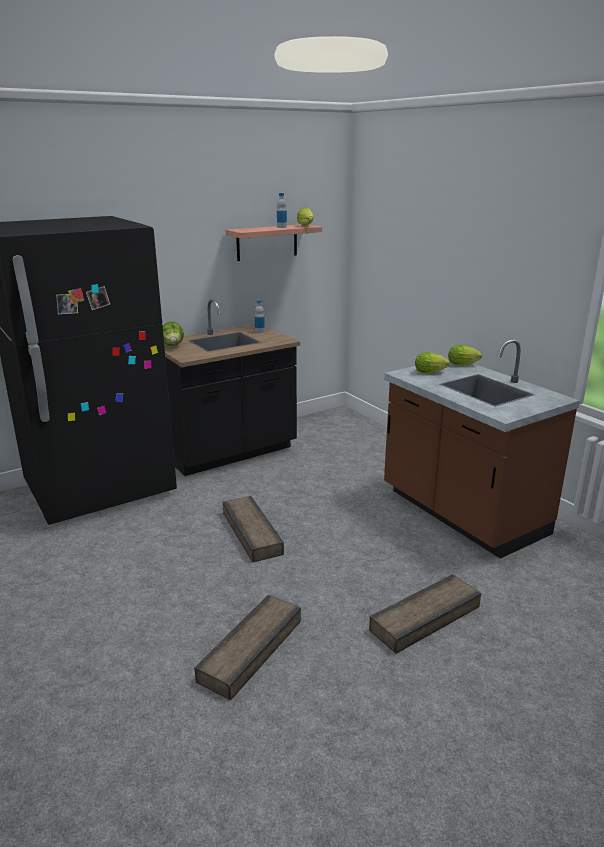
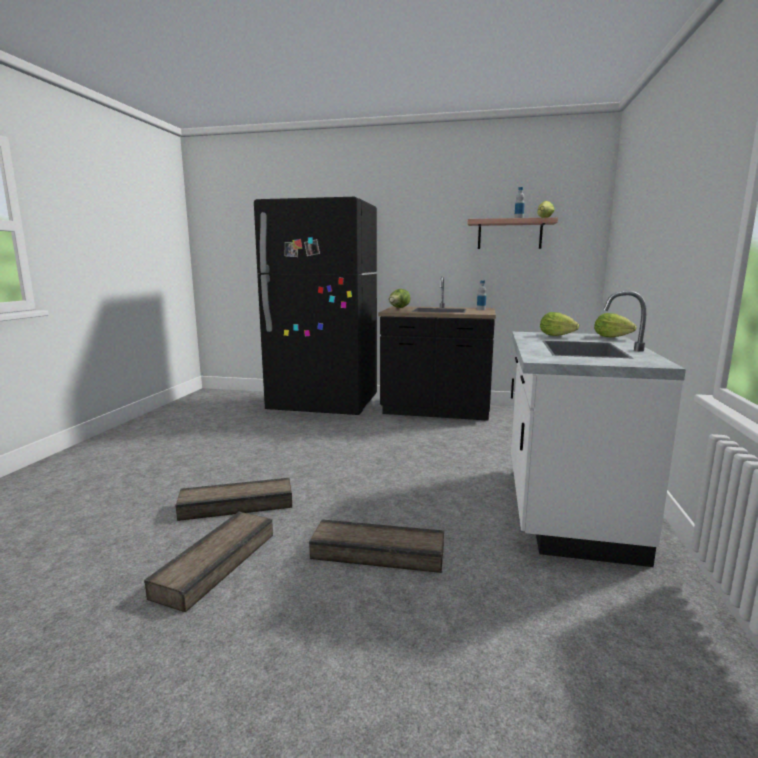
camera: 45 degrees right, 10 degrees down
crate [223,496,284,563] -> crate moved to [144,512,273,612]
brown counter [384,339,580,559] -> white counter [511,291,686,567]

